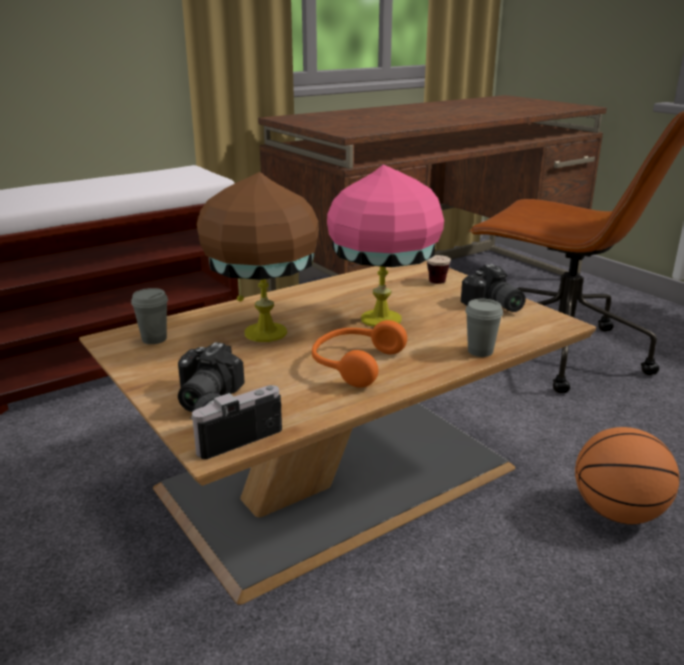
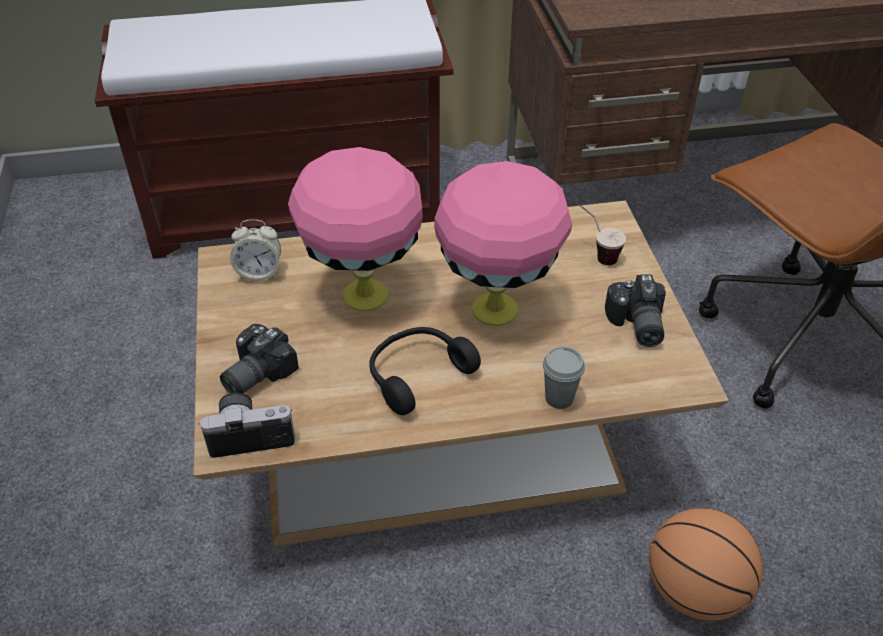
camera: 25 degrees right, 20 degrees up
grey cup [131,288,168,344] -> alarm clock [230,219,281,281]
brown table lamp [197,172,319,342] -> pink table lamp [288,147,423,312]
orange headphones [312,320,407,388] -> black headphones [369,327,481,415]

